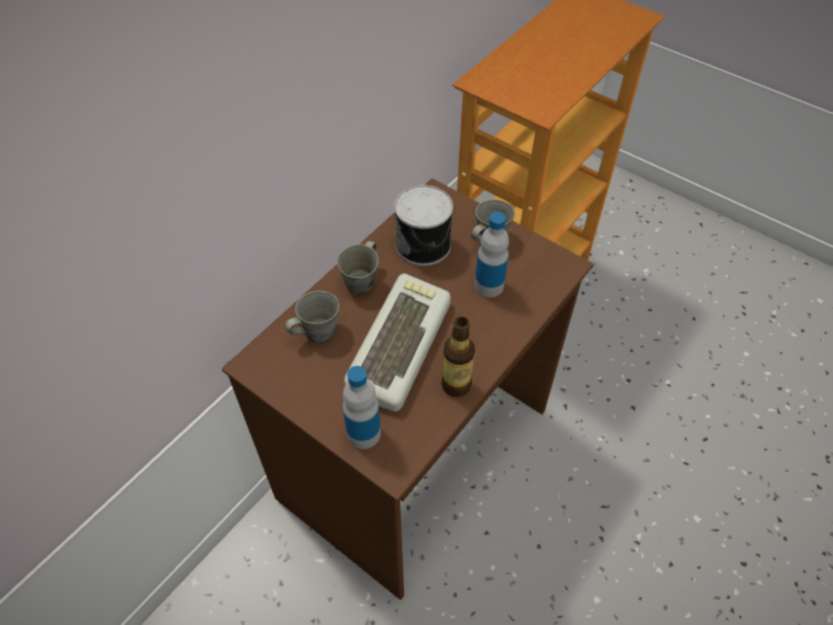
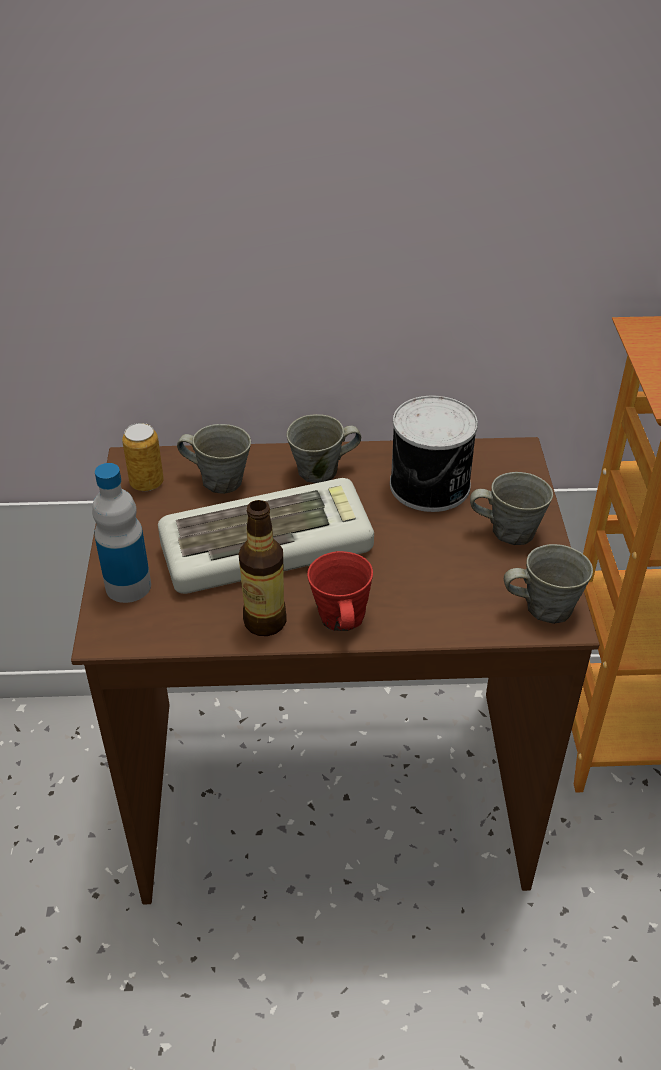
camera: 50 degrees right, 10 degrees down
bottle [475,212,509,297] -> none
none -> can [122,423,164,491]
none -> red mug [307,551,373,631]
none -> grey mug [504,544,593,624]

